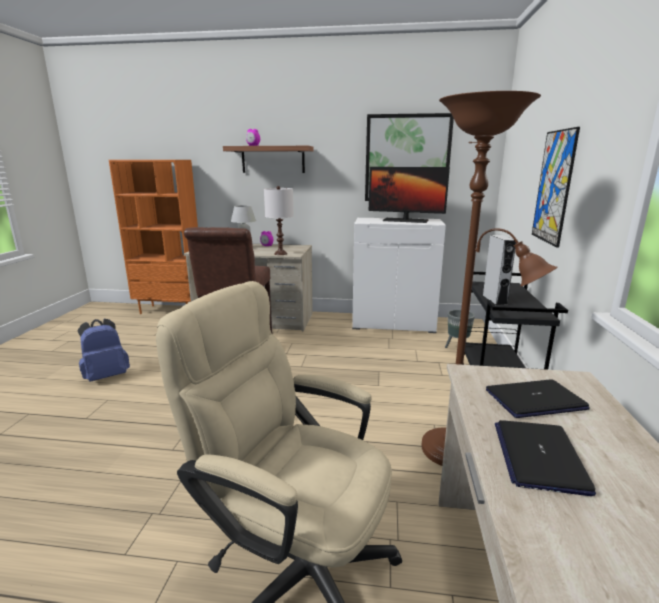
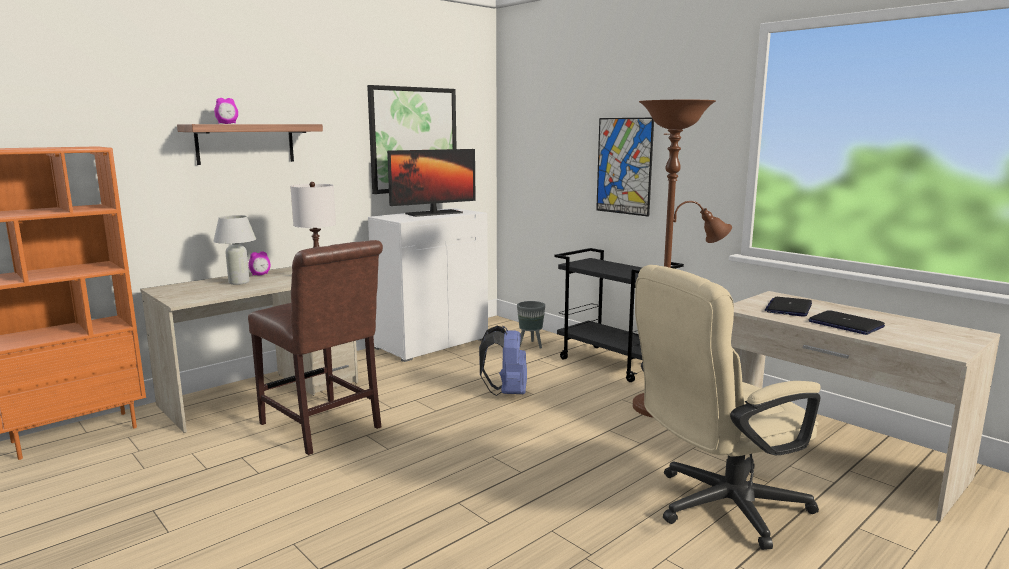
camera: 50 degrees left, 5 degrees down
blue backpack [78,319,130,382] -> blue backpack moved to [479,325,527,396]
grey speaker [483,235,516,305] -> none

